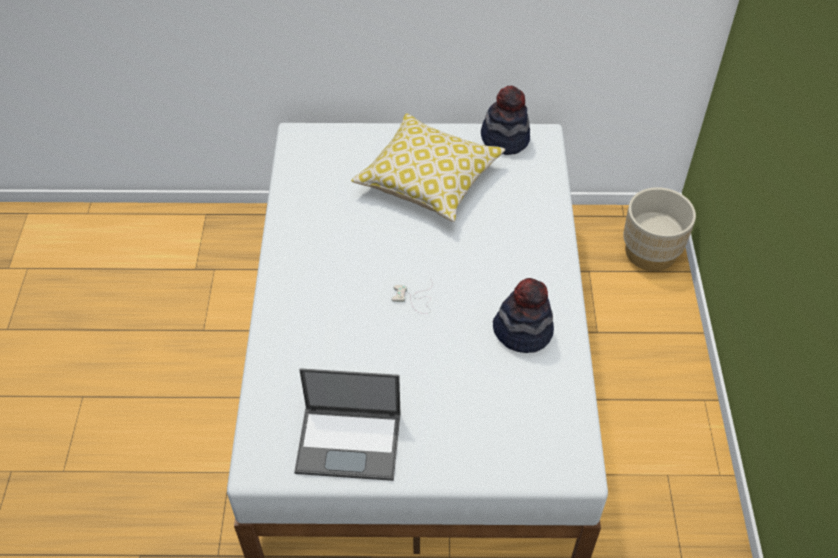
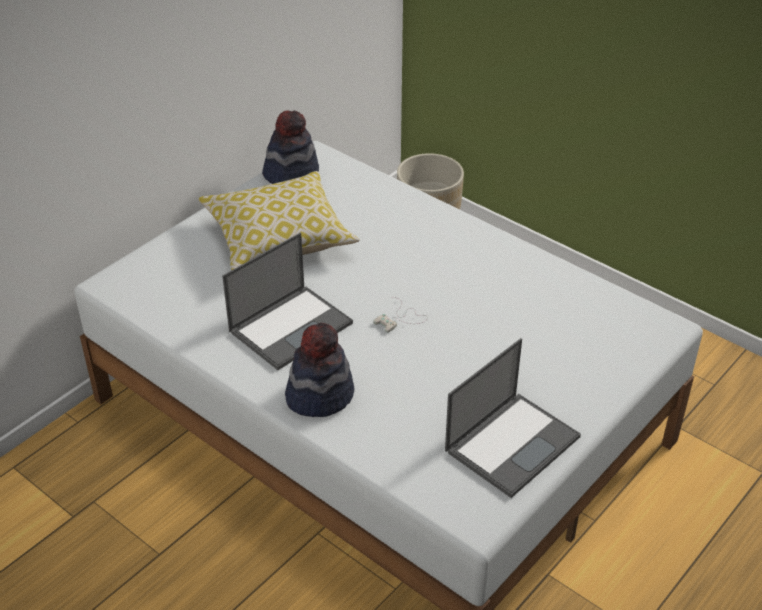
camera: 50 degrees left, 10 degrees down
hat [493,278,554,353] -> hat moved to [285,323,354,417]
none -> laptop [222,233,353,370]

